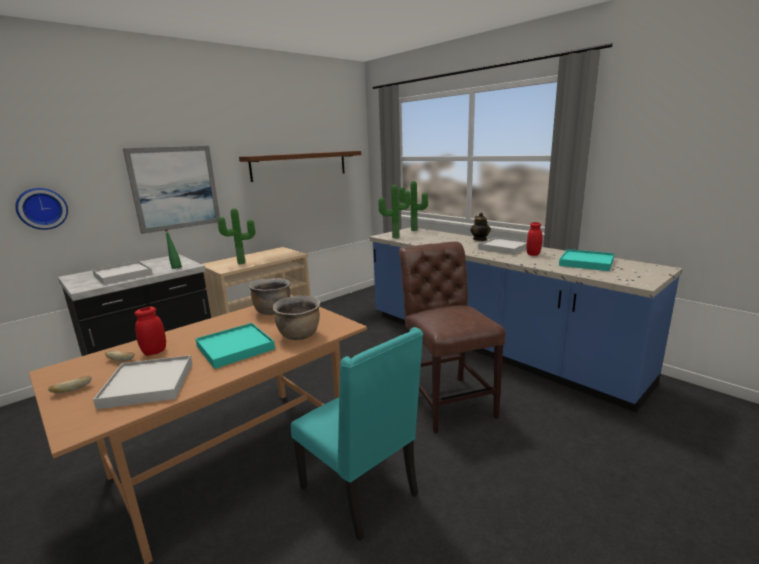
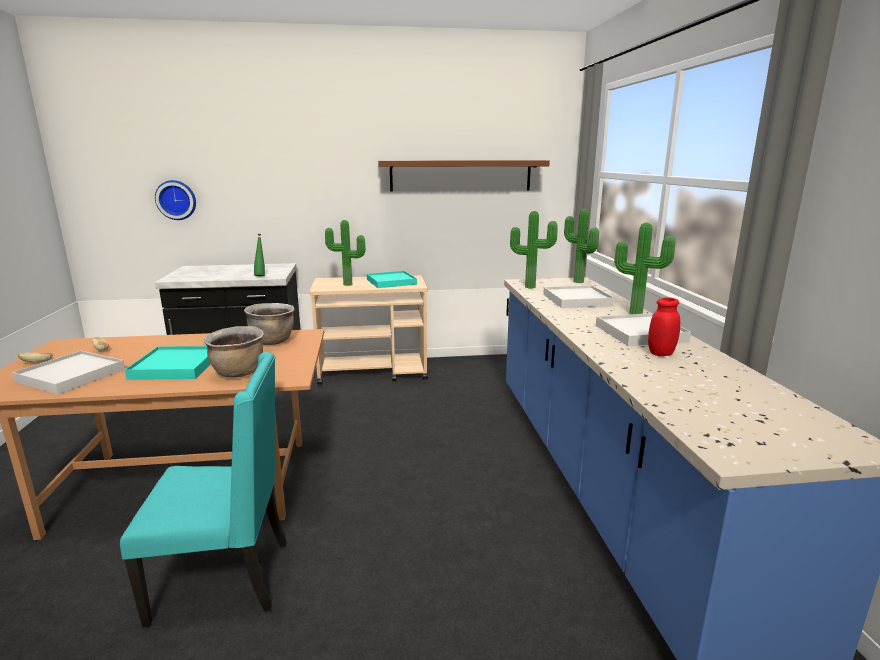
camera: 35 degrees right, 0 degrees up
white tray [92,261,153,285] -> white tray moved to [543,285,614,308]
picture [123,146,220,234] -> none
red jar [135,307,166,356] -> none
turquoise chair [291,327,423,541] -> turquoise chair turned 90 degrees counterclockwise [120,352,287,627]
brown chair [399,241,506,434] -> none
teapot [470,212,491,241] -> potted plant [614,223,675,314]
turquoise tray [559,249,614,271] -> turquoise tray moved to [367,271,417,288]

